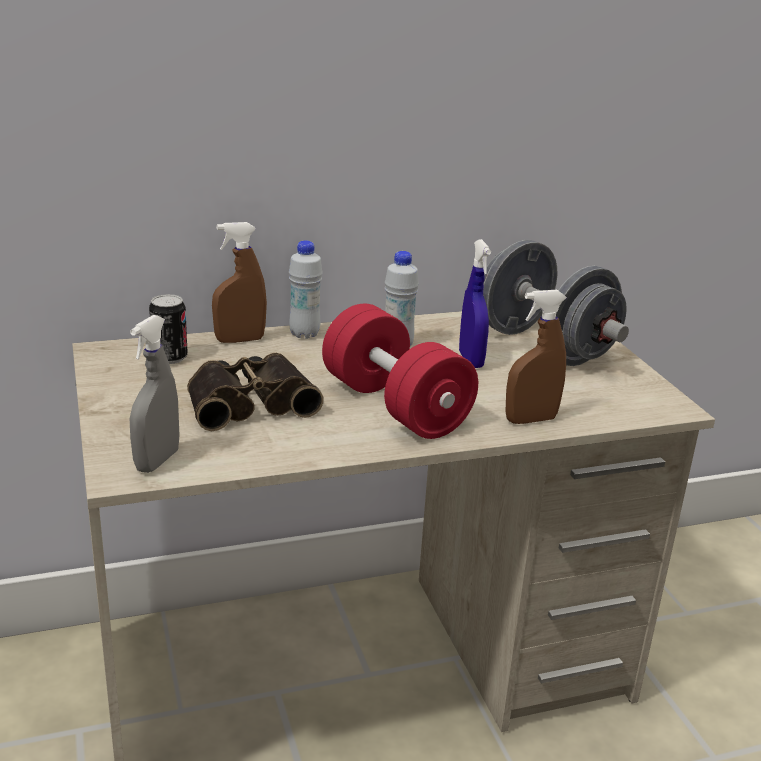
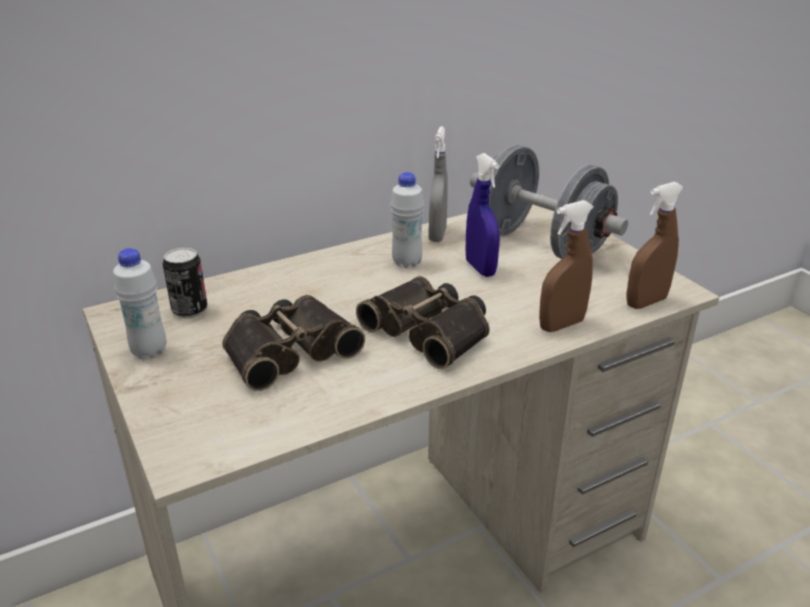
camera: 10 degrees left, 5 degrees up
grey spray bottle [130,315,180,473] -> grey spray bottle moved to [429,127,448,242]
brown spray bottle [212,222,267,343] -> brown spray bottle moved to [626,182,684,309]
white bottle [289,240,323,339] -> white bottle moved to [113,248,166,359]
red dumbbell [322,304,478,439] -> binoculars [356,276,490,369]

